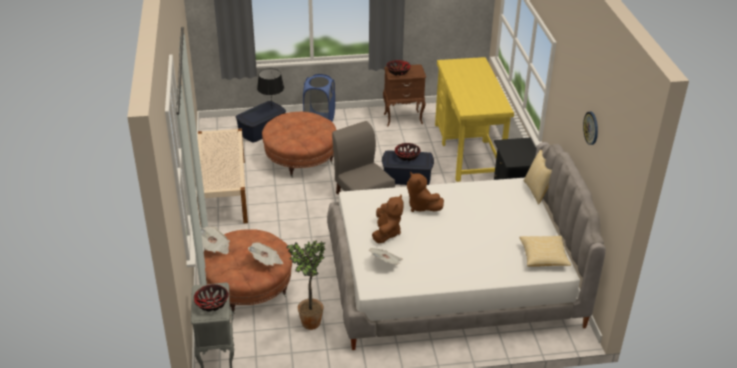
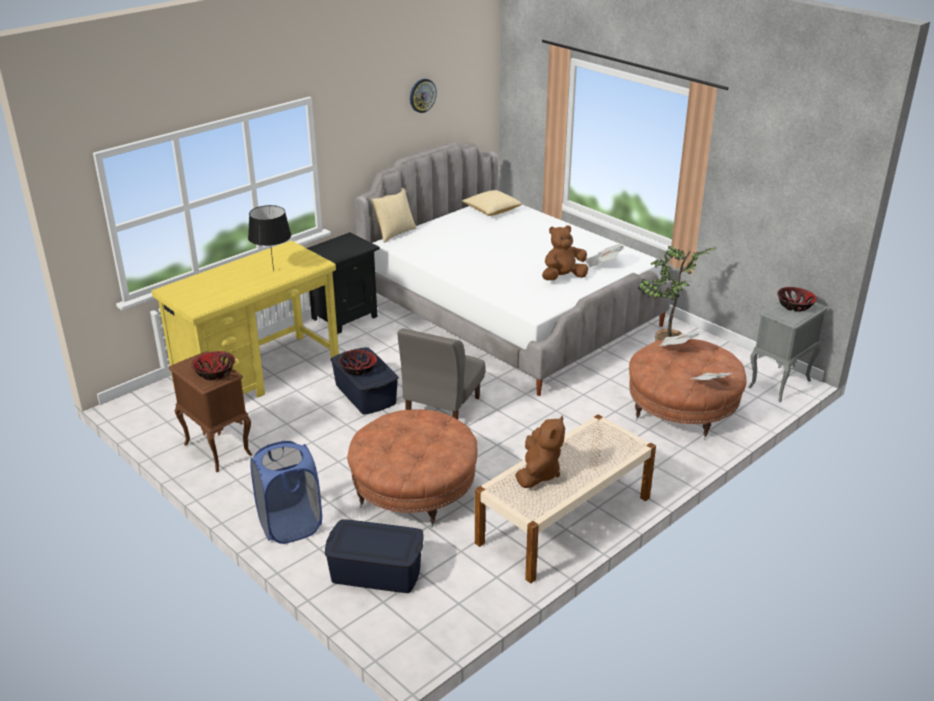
camera: 125 degrees left, 5 degrees down
black table lamp [257,68,284,104] -> black table lamp moved to [248,205,291,271]
brown plush toy [407,172,444,212] -> brown plush toy moved to [516,416,565,488]

